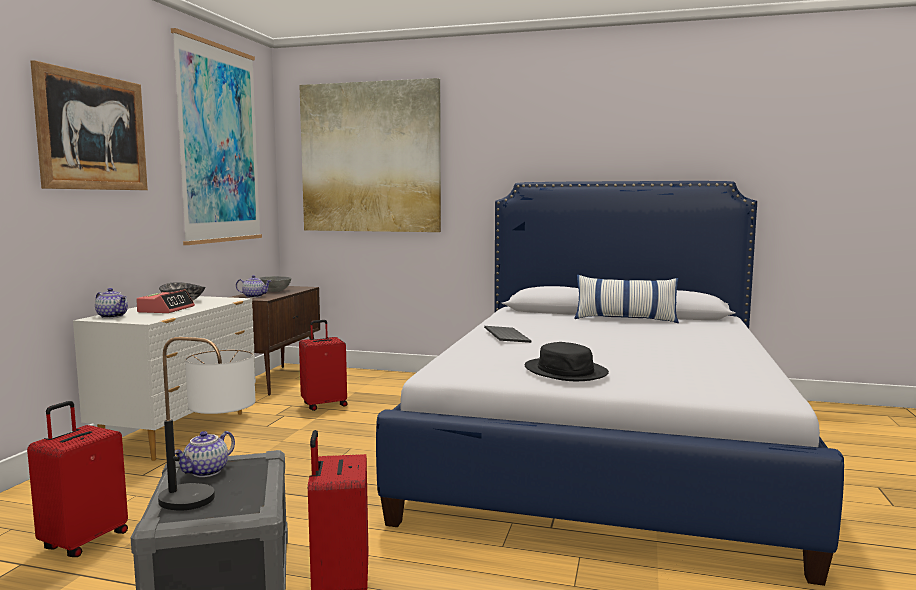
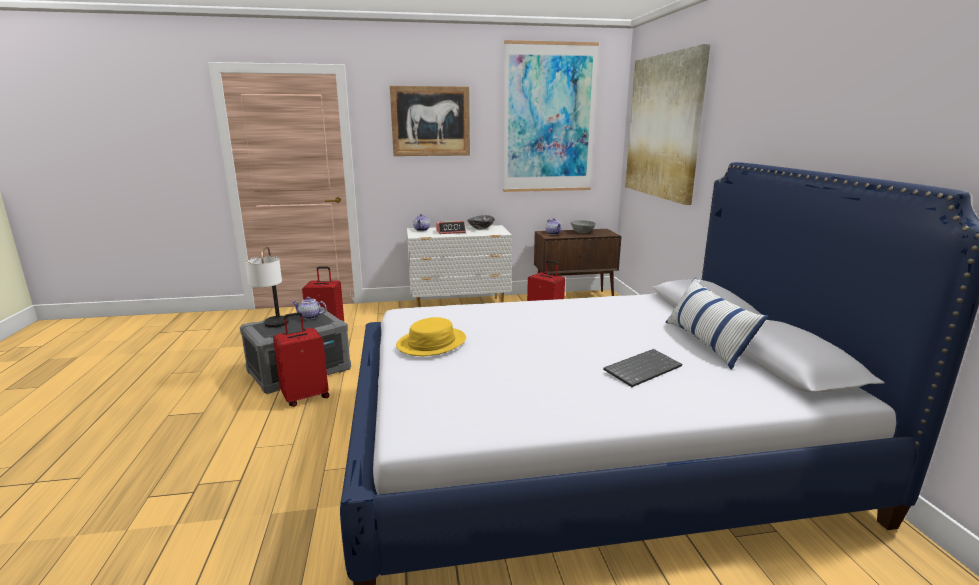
camera: 65 degrees right, 10 degrees up
keyboard [484,326,531,343] -> keyboard moved to [603,349,682,387]
black hat [525,342,609,381] -> yellow hat [396,317,466,356]

